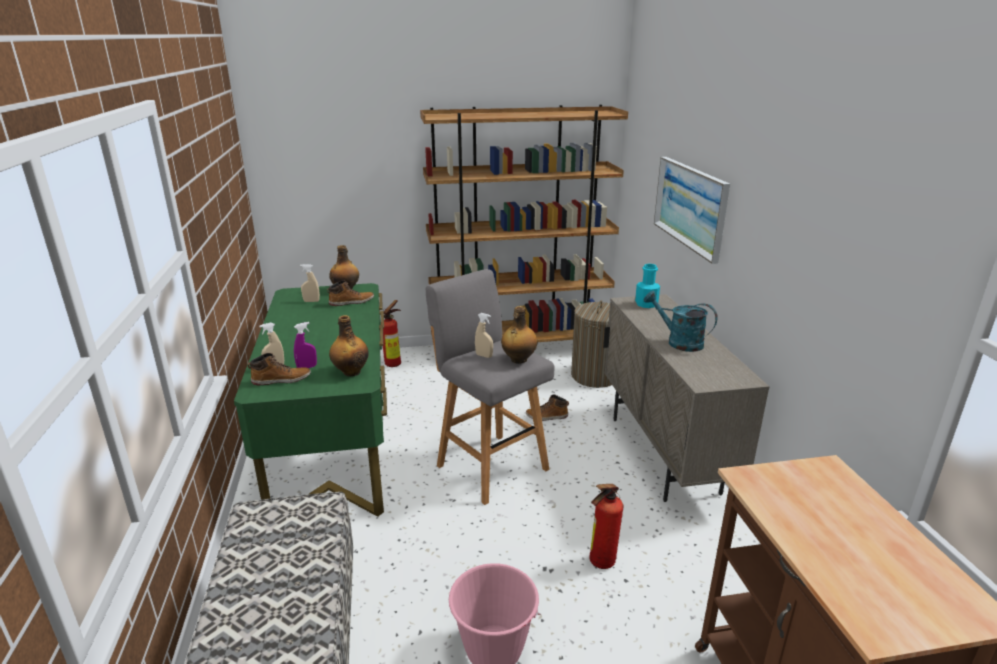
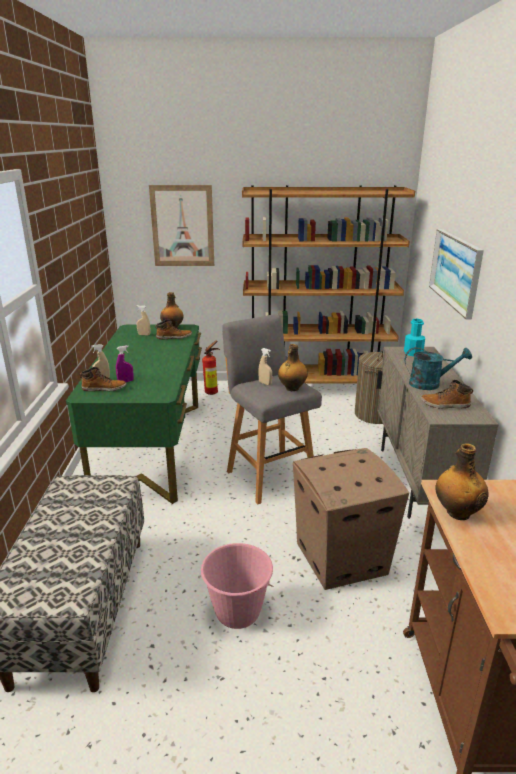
camera: 10 degrees right, 0 degrees up
bottle [329,315,369,377] -> bottle moved to [435,443,489,520]
boot [526,395,569,421] -> boot moved to [421,380,473,408]
fire extinguisher [589,484,623,569] -> cardboard box [293,448,409,590]
turquoise watering can [644,291,718,352] -> turquoise watering can turned 135 degrees clockwise [405,347,472,390]
none -> picture [149,185,214,266]

